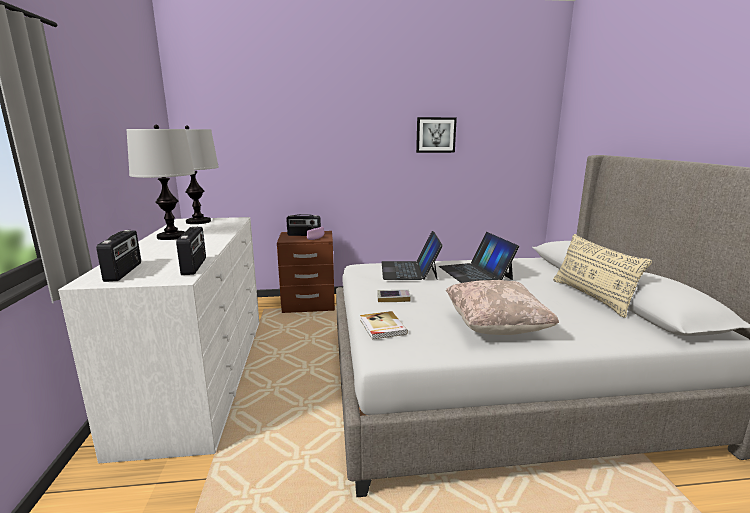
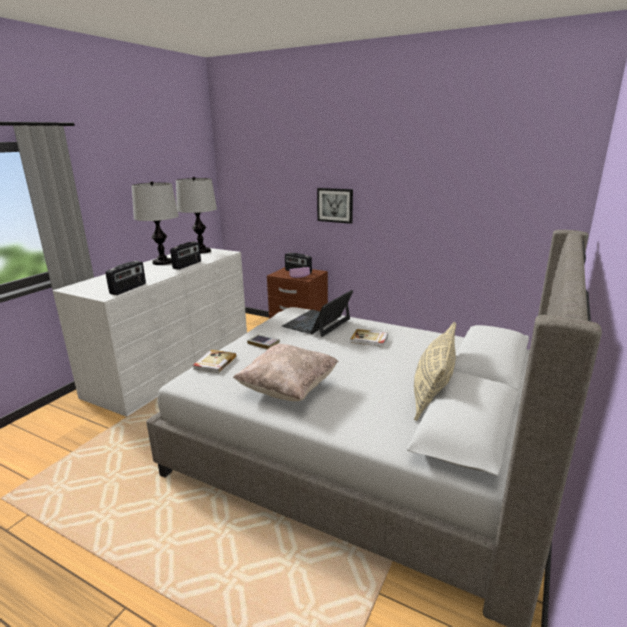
camera: 35 degrees right, 5 degrees up
radio [96,230,141,282] -> radio moved to [170,241,201,270]
picture [416,117,457,153] -> picture moved to [317,188,353,224]
laptop [439,232,519,283] -> book [350,329,388,347]

